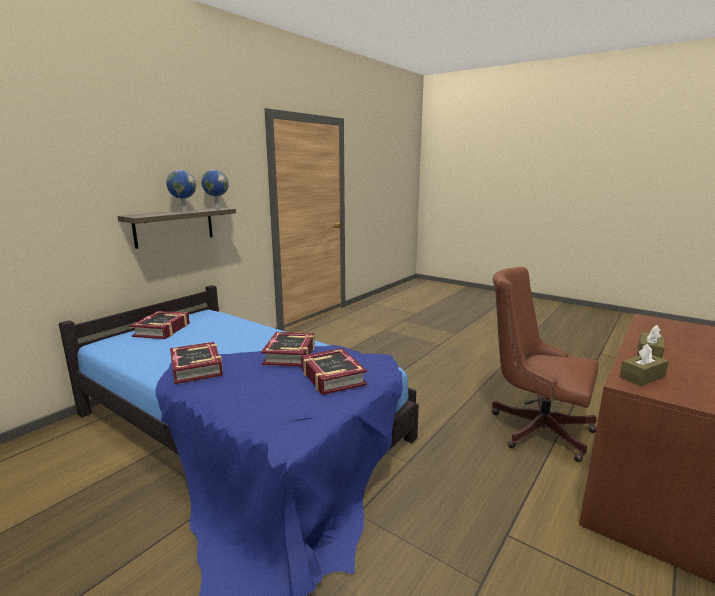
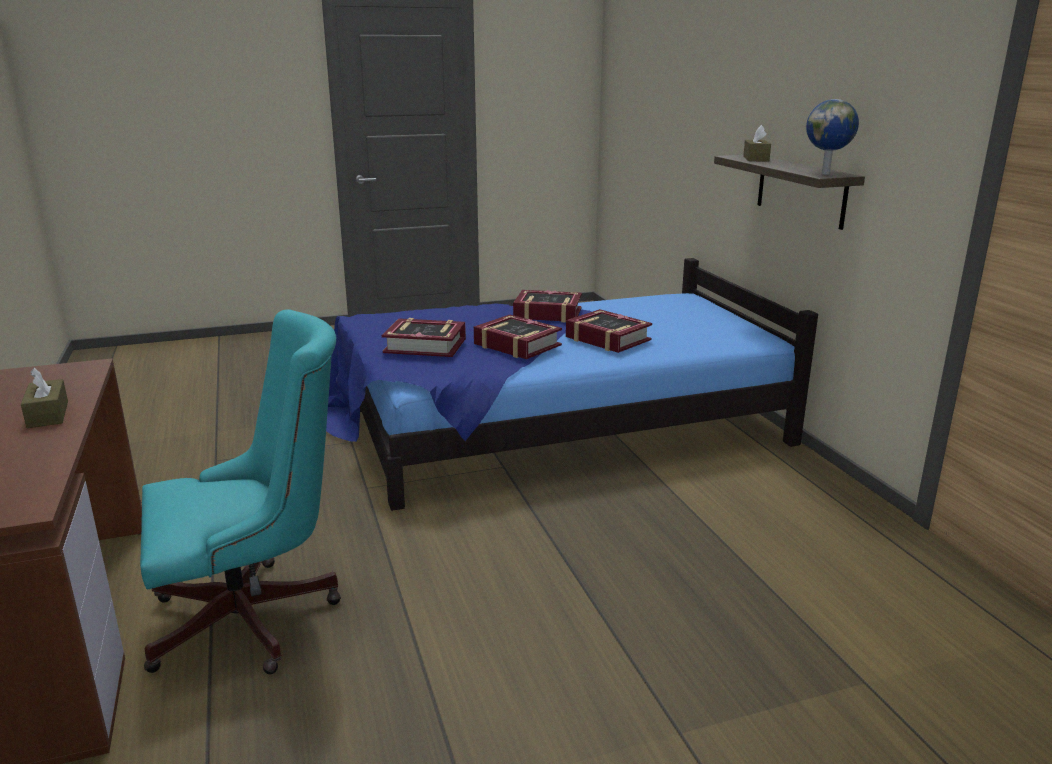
camera: 125 degrees right, 5 degrees up
book [130,311,190,339] -> book moved to [566,309,652,353]
globe [166,170,196,212] -> none
brown office chair [492,267,599,462] -> turquoise office chair [140,309,341,674]
brown tissue box [620,344,669,386] -> brown tissue box moved to [743,125,771,162]

